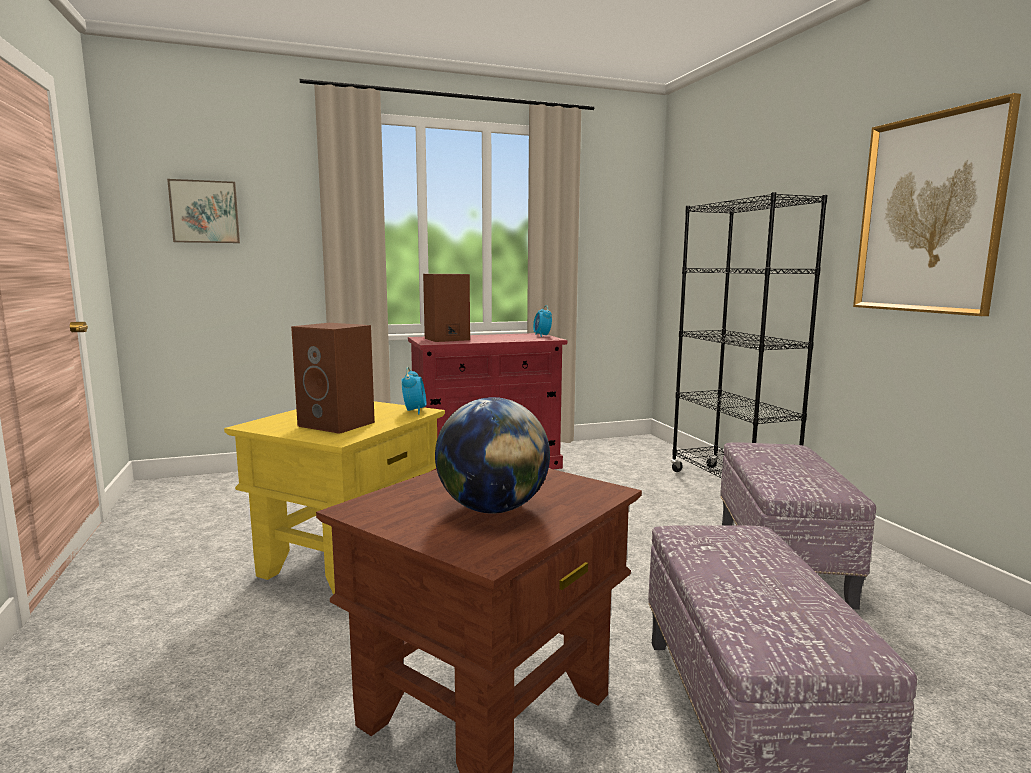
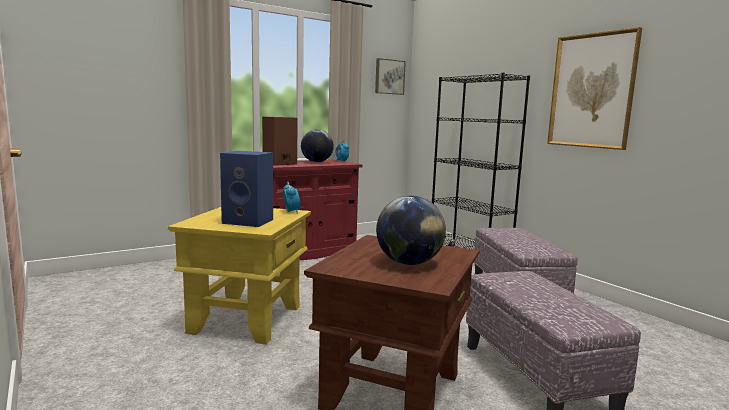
camera: 15 degrees left, 0 degrees up
picture [167,179,240,243] -> picture moved to [375,58,406,95]
brown speaker [291,323,375,434] -> blue speaker [220,151,273,227]
none -> globe [301,129,334,162]

